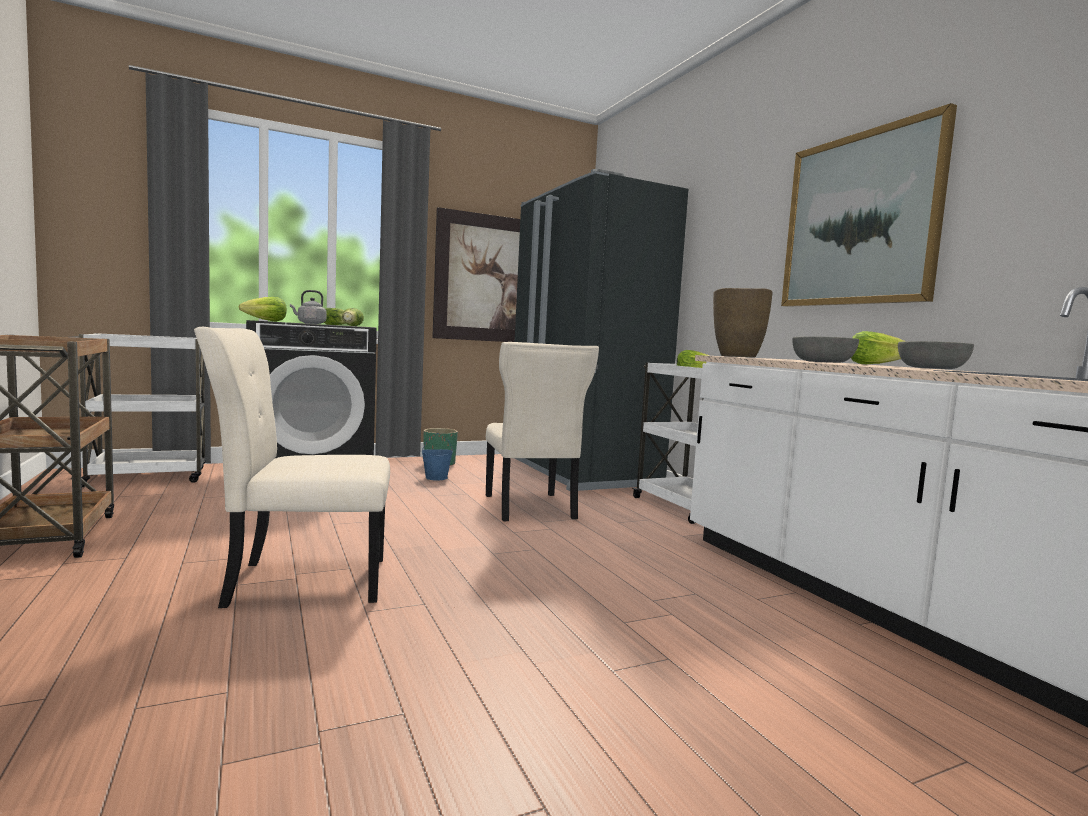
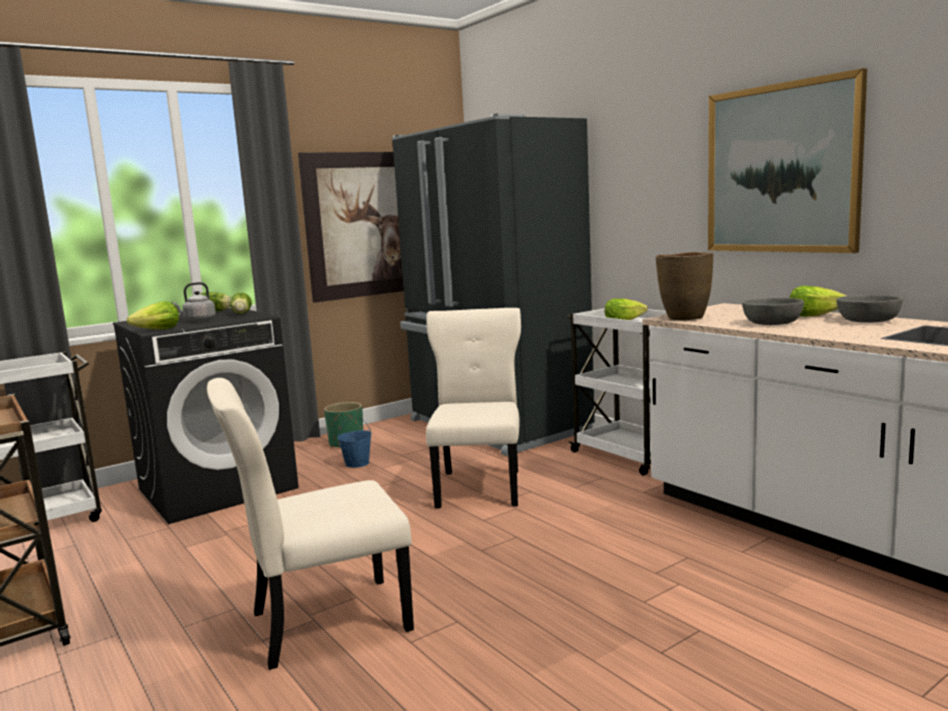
camera: 10 degrees left, 5 degrees up
beige chair [486,342,599,521] -> beige chair turned 150 degrees counterclockwise [426,308,521,508]

